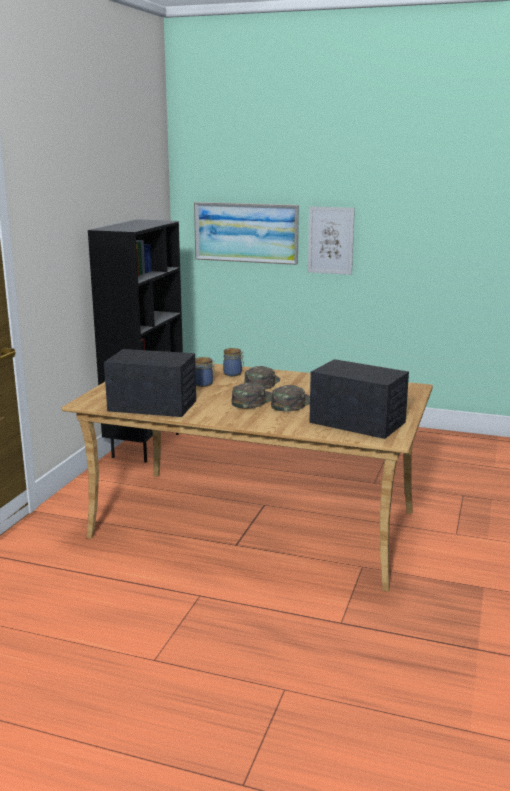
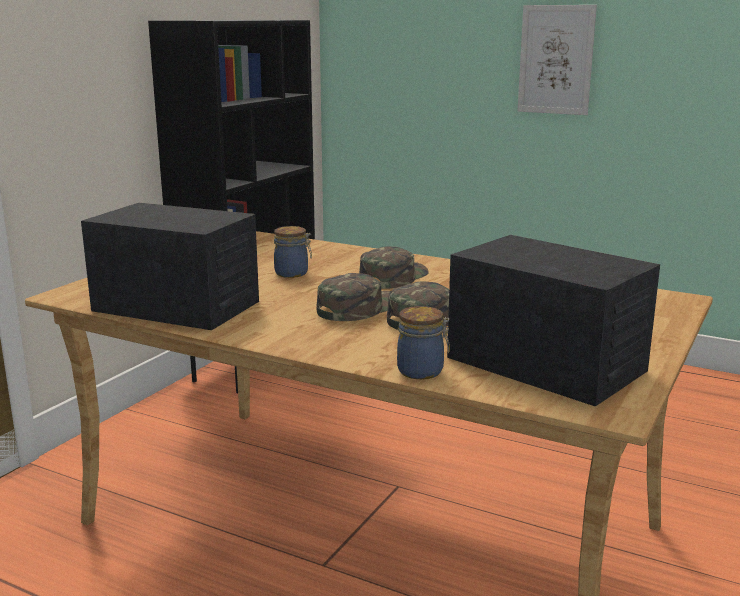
camera: 10 degrees right, 0 degrees up
picture [194,202,299,265] -> none
jar [223,348,244,376] -> jar moved to [397,306,450,379]

